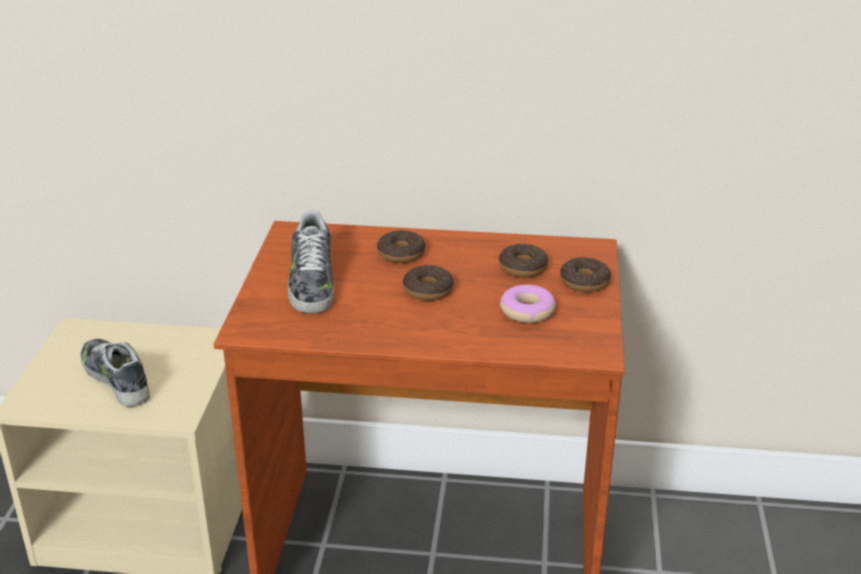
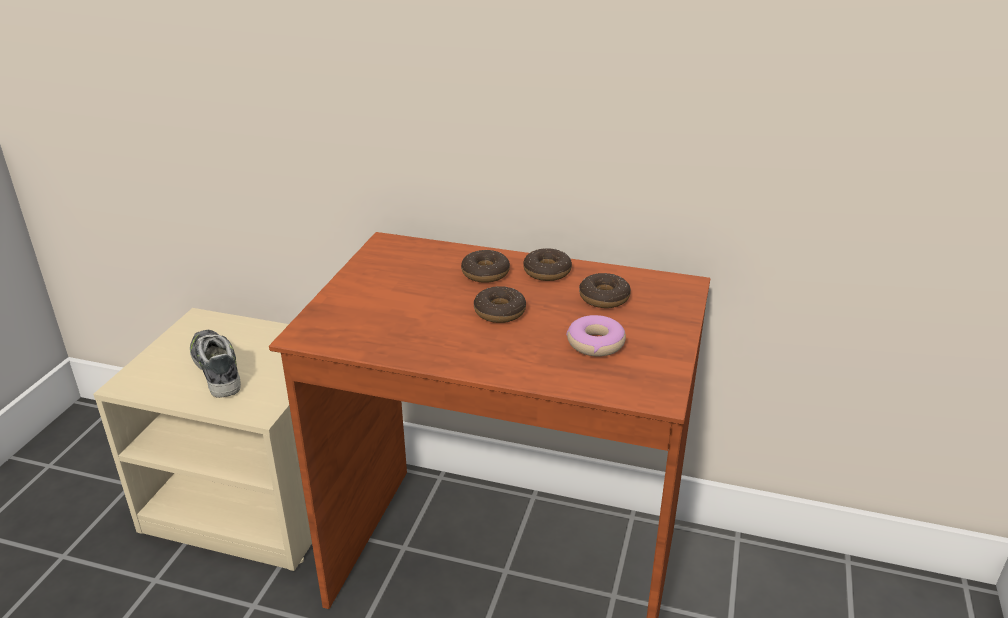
camera: 10 degrees right, 0 degrees up
shoe [288,210,334,314] -> none
donut [560,257,611,292] -> donut moved to [523,248,572,281]

